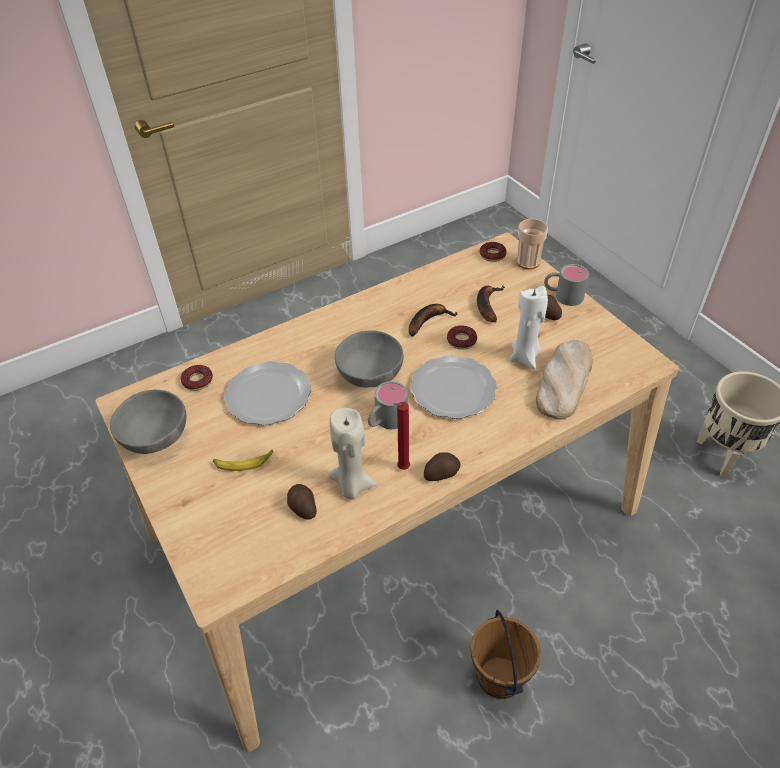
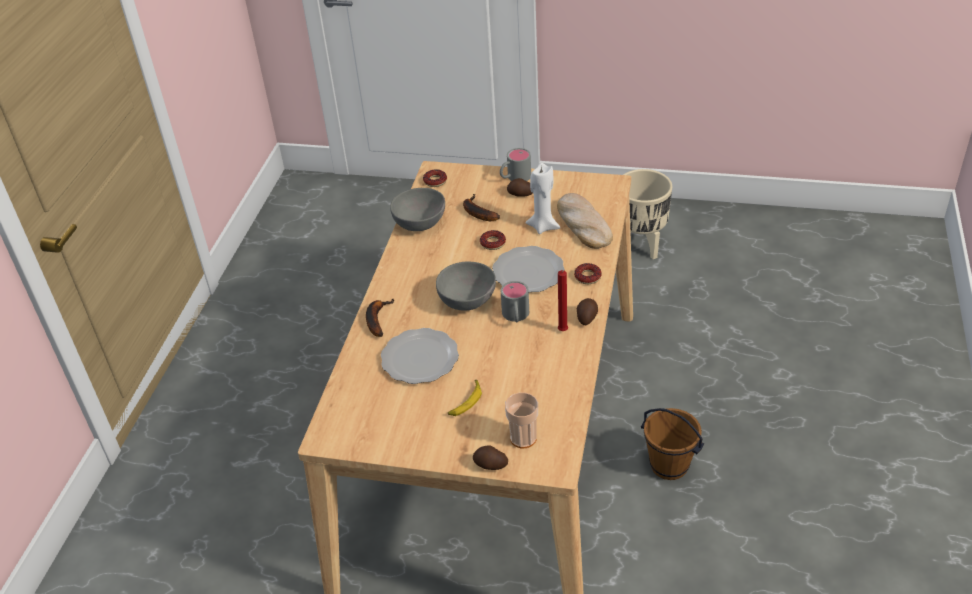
camera: 45 degrees left, 5 degrees down
grey bowl [110,390,186,454] -> grey bowl moved to [390,188,445,231]
donut [181,365,213,391] -> donut moved to [574,263,602,284]
potato [287,484,317,520] -> potato moved to [473,446,508,470]
beige candle [328,408,377,500] -> none
banana [408,304,458,337] -> banana moved to [366,299,394,337]
cup [517,219,548,269] -> cup moved to [505,392,538,448]

